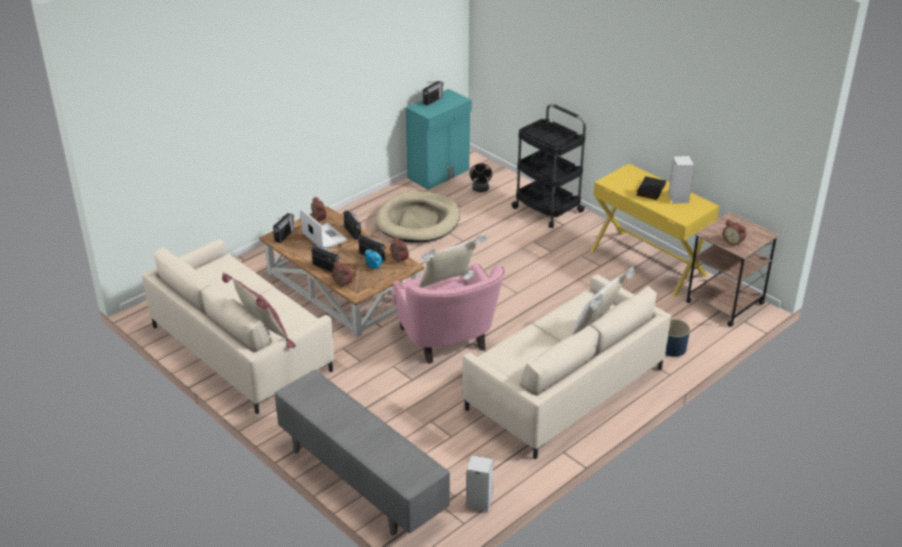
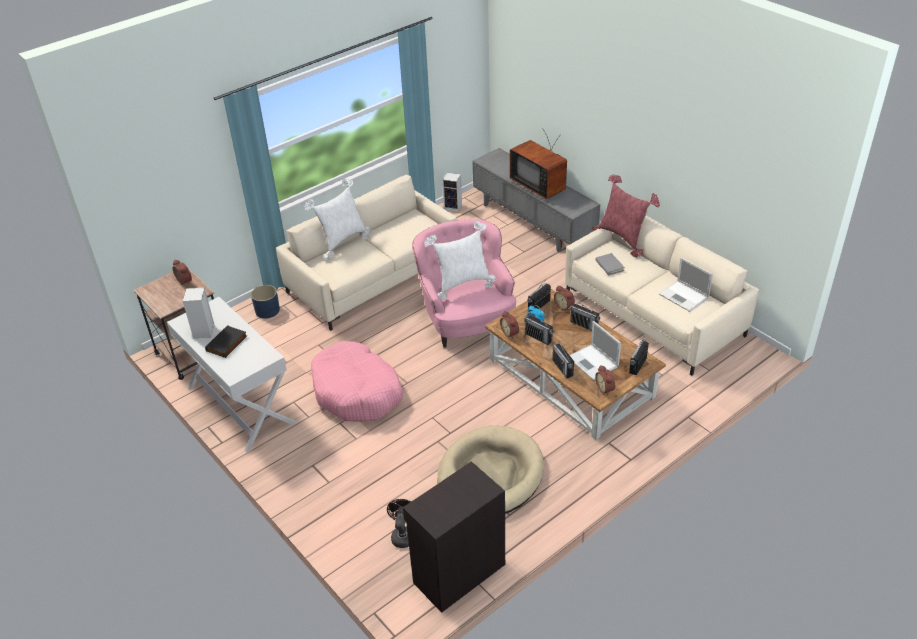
camera: 175 degrees left, 5 degrees up
turquoise cabinet [406,89,472,190] -> black cabinet [403,461,505,613]
radio [423,81,444,106] -> radio moved to [527,280,551,312]
black cart [511,104,586,228] -> none
yellow console table [590,164,720,297] -> white console table [167,297,297,452]
none -> pink dog bed [311,341,403,422]
none -> television [510,128,567,199]
none -> grey book [595,253,625,275]
none -> laptop [659,257,713,312]

